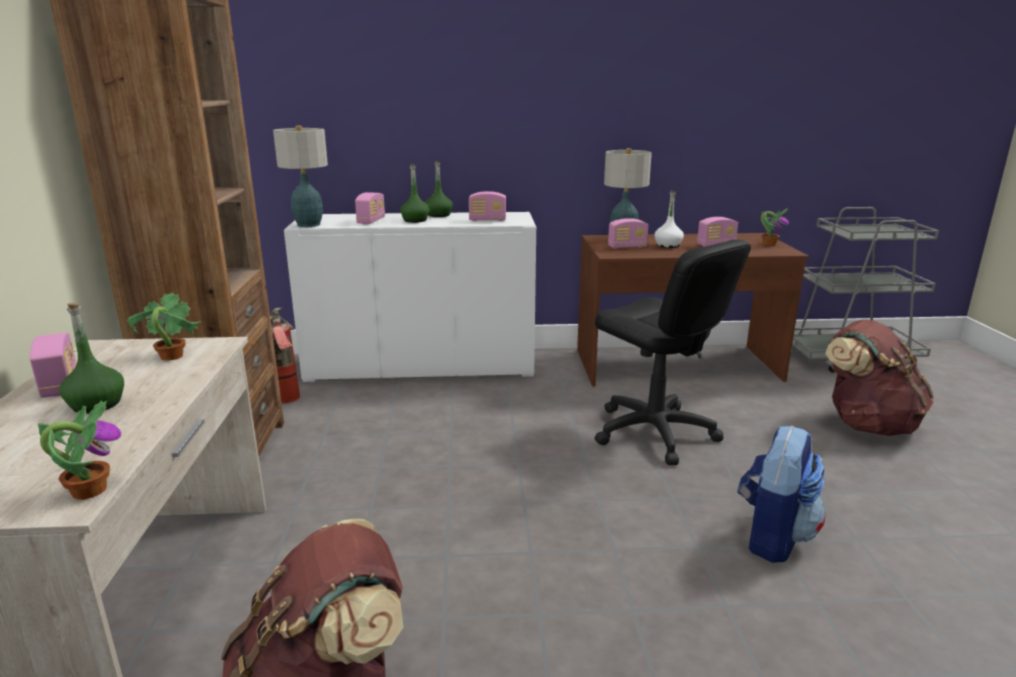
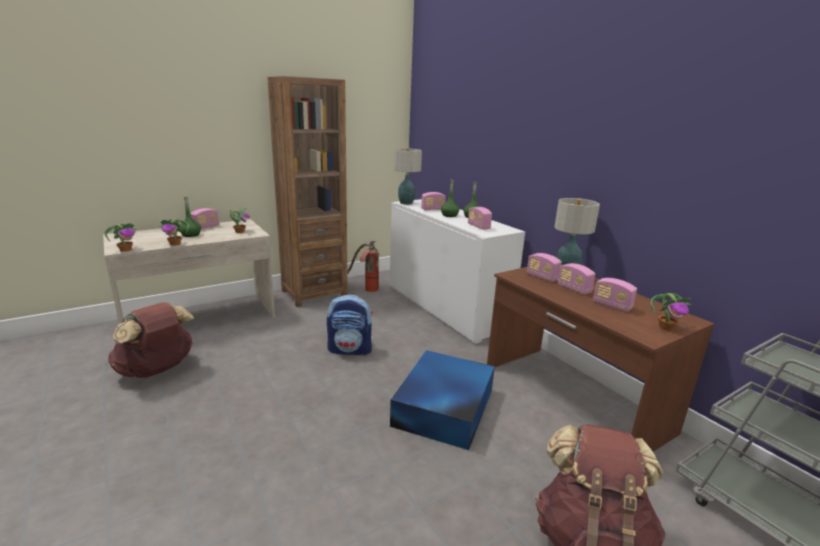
camera: 60 degrees right, 0 degrees up
black office chair [595,239,751,465] -> blue storage box [390,350,495,450]
white bottle [654,191,684,248] -> radio [557,263,595,295]
backpack [737,425,826,563] -> backpack moved to [327,294,373,355]
none -> potted plant [158,219,189,246]

